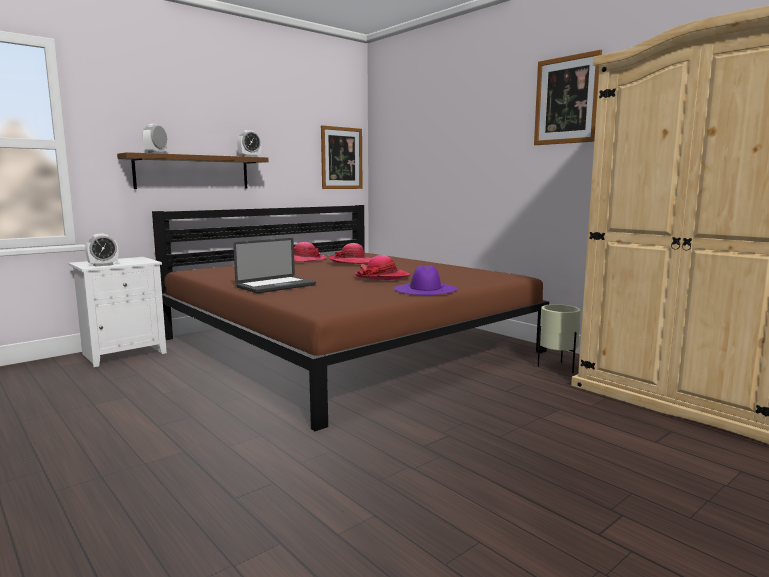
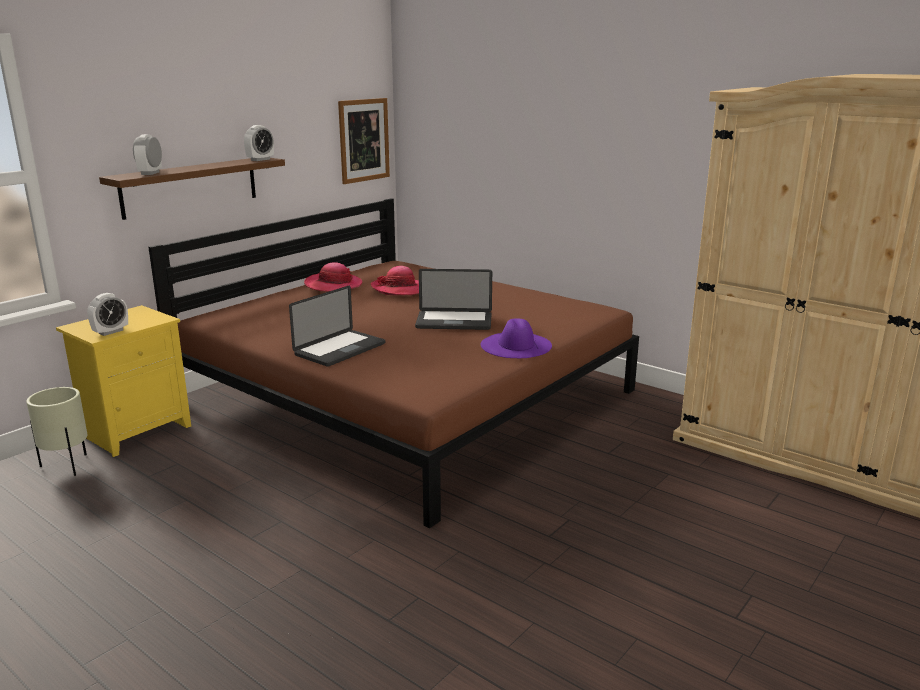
camera: 10 degrees left, 10 degrees up
white nightstand [68,257,167,367] -> yellow nightstand [56,305,191,457]
hat [354,255,411,280] -> laptop [415,269,492,330]
picture [534,50,602,145] -> none
beige planter [537,304,581,374] -> beige planter moved to [26,387,87,476]

